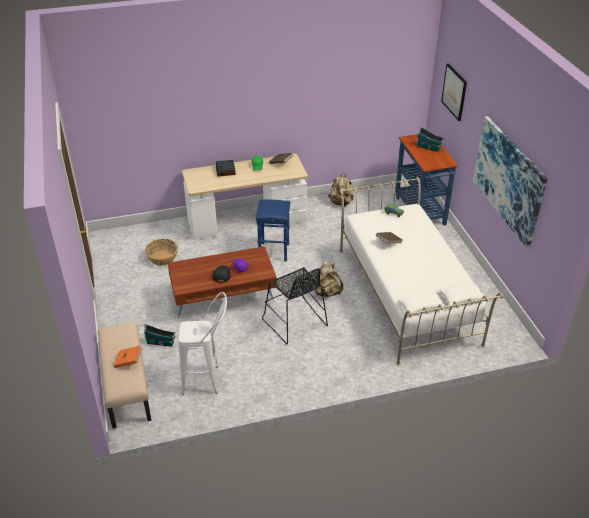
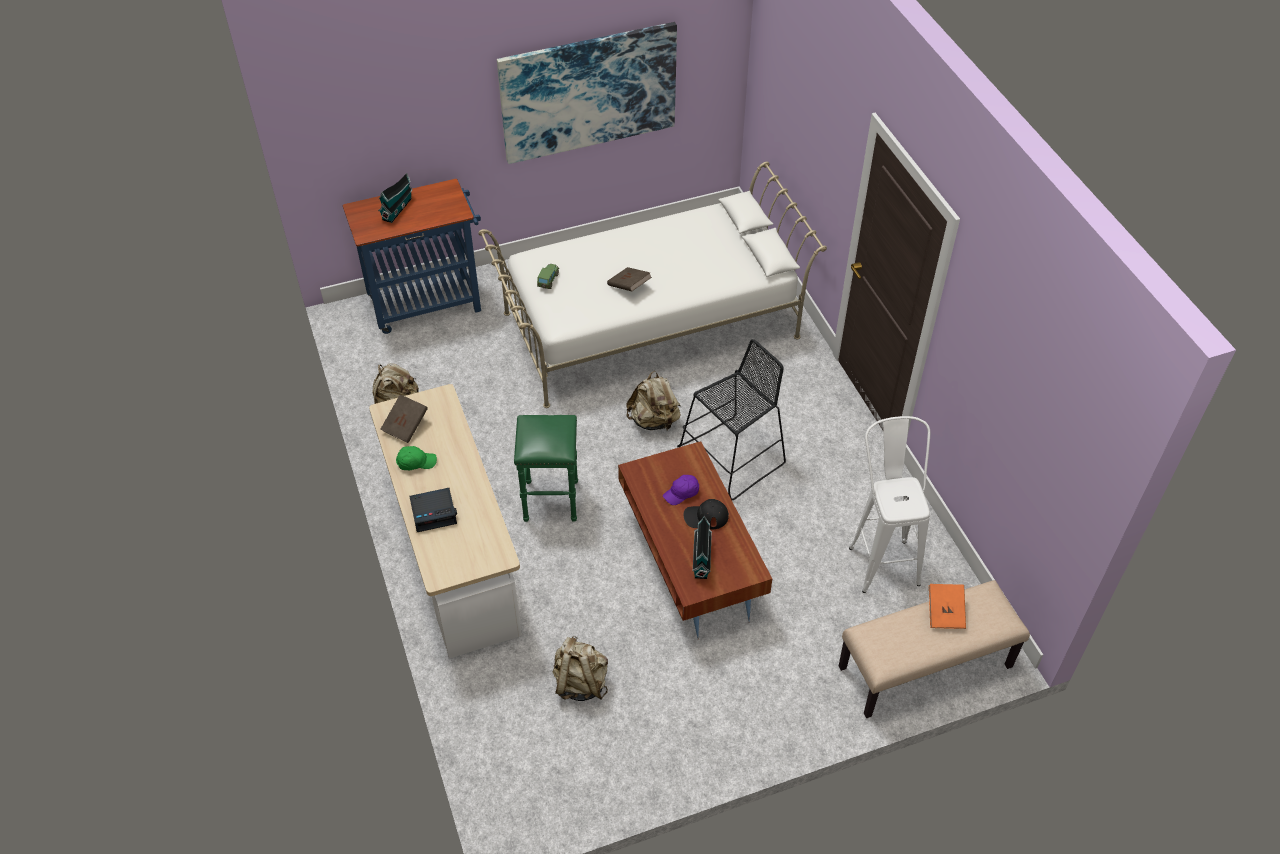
camera: 95 degrees left, 10 degrees up
toy house [144,324,176,347] -> toy house moved to [693,515,712,579]
basket [145,239,178,266] -> beige backpack [552,636,608,701]
blue stool [256,200,290,261] -> green stool [514,415,578,522]
picture [441,63,467,121] -> none

